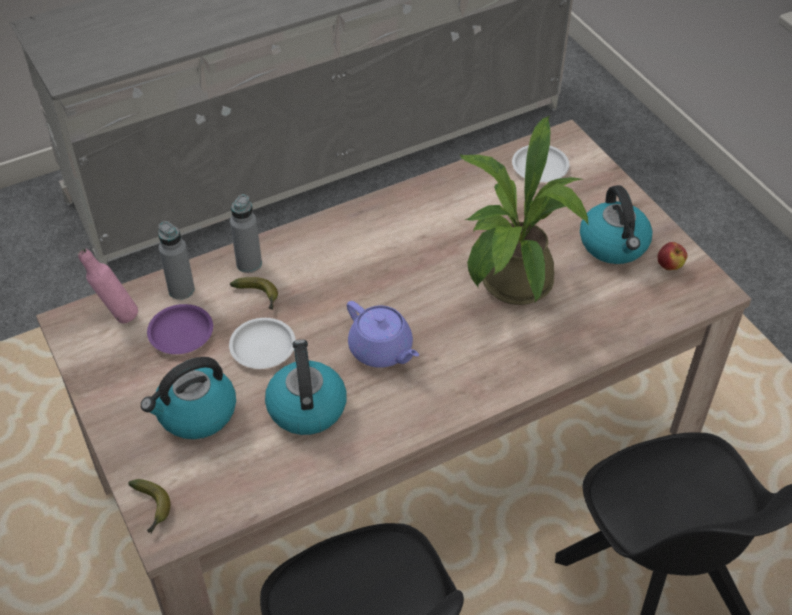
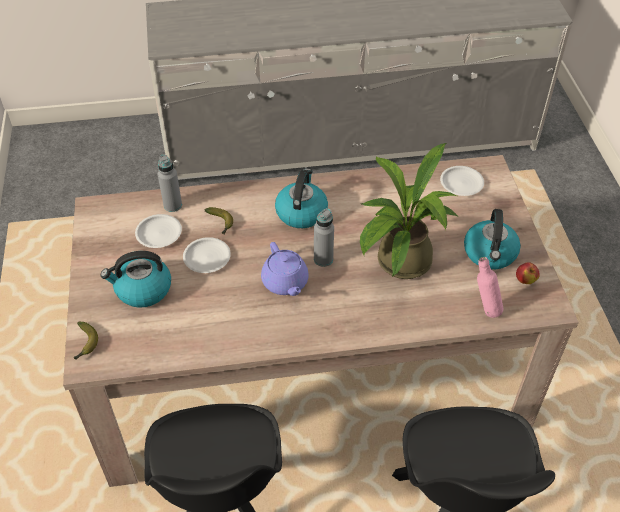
camera: 20 degrees right, 0 degrees up
pink bottle [78,248,138,324] -> pink bottle moved to [477,257,503,318]
purple plate [147,304,213,354] -> white plate [135,214,182,248]
grey bottle [230,194,262,273] -> grey bottle moved to [314,208,334,267]
kettle [265,339,347,435] -> kettle moved to [275,169,328,228]

